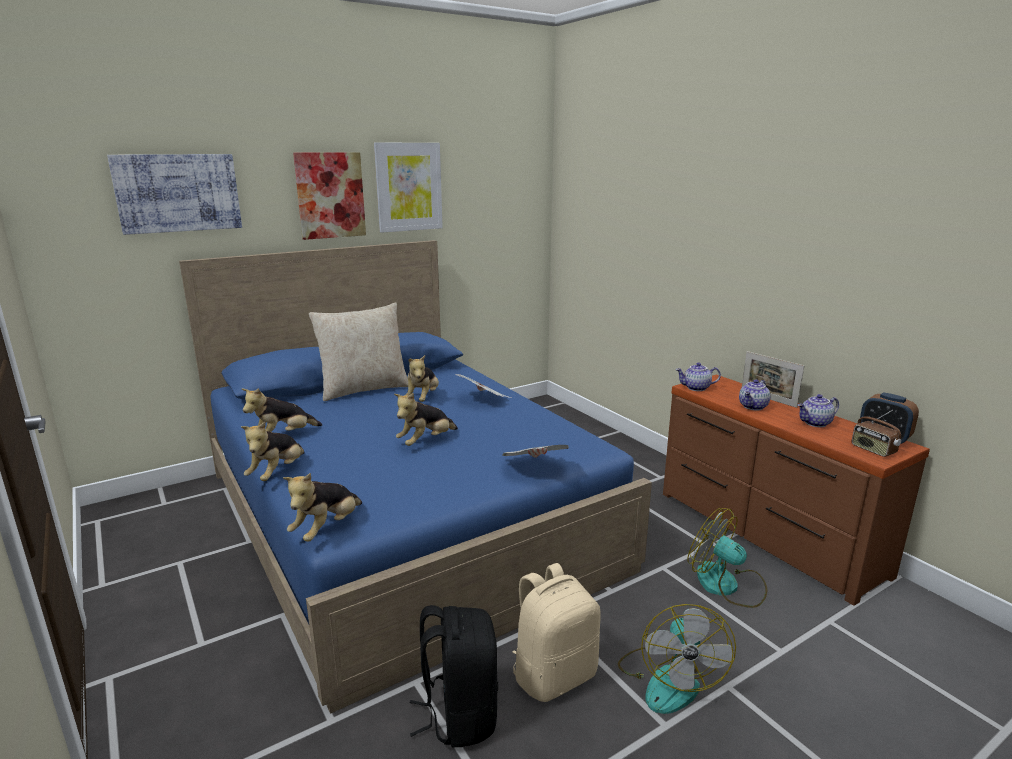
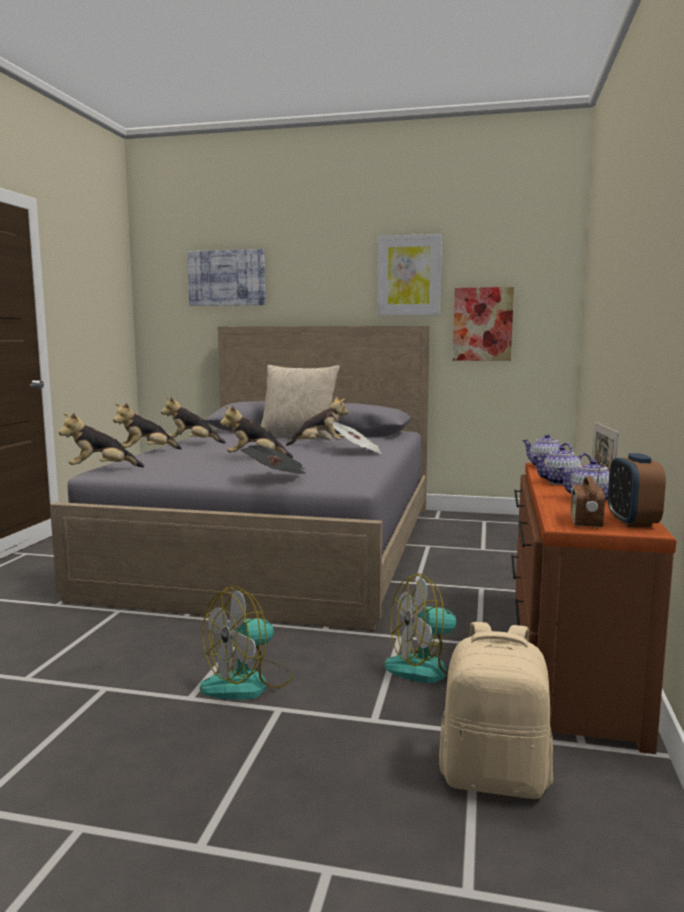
camera: 45 degrees right, 10 degrees down
blue bed [179,240,652,714] -> grey bed [50,326,430,631]
picture [293,152,366,240] -> picture moved to [453,287,514,361]
plush toy [405,355,439,402] -> plush toy turned 150 degrees counterclockwise [286,397,348,446]
black backpack [410,605,498,747] -> none
beige backpack [512,563,601,702] -> beige backpack moved to [439,622,553,799]
fan [687,508,768,608] -> fan turned 105 degrees counterclockwise [384,573,456,683]

